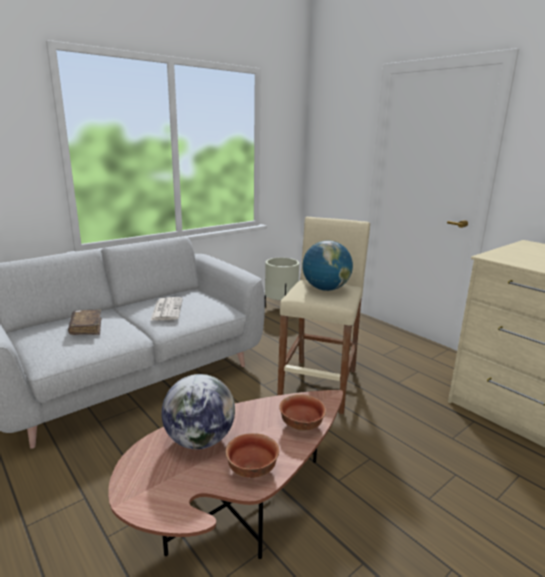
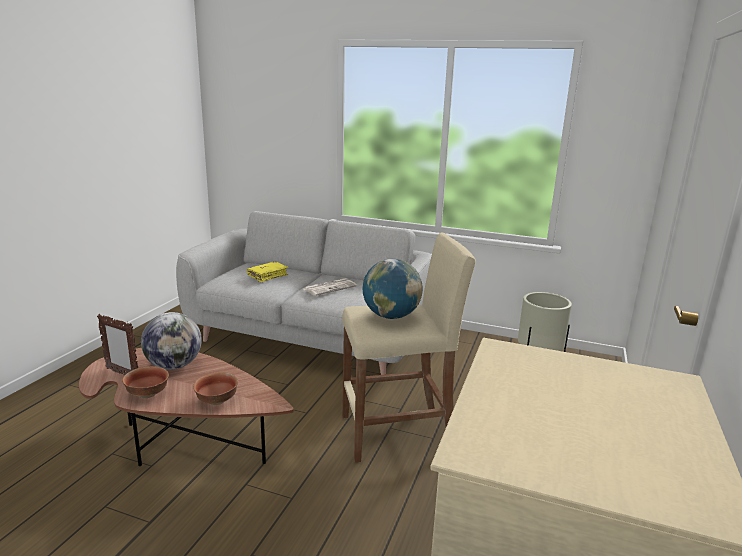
camera: 60 degrees right, 0 degrees up
brown book [68,309,102,335] -> yellow book [247,261,289,282]
none -> picture frame [97,314,138,376]

